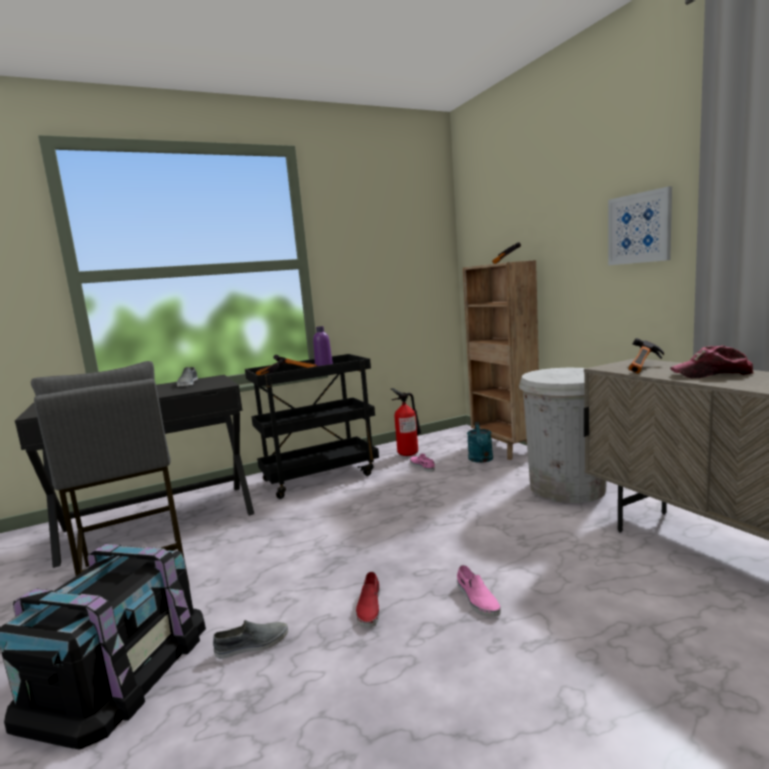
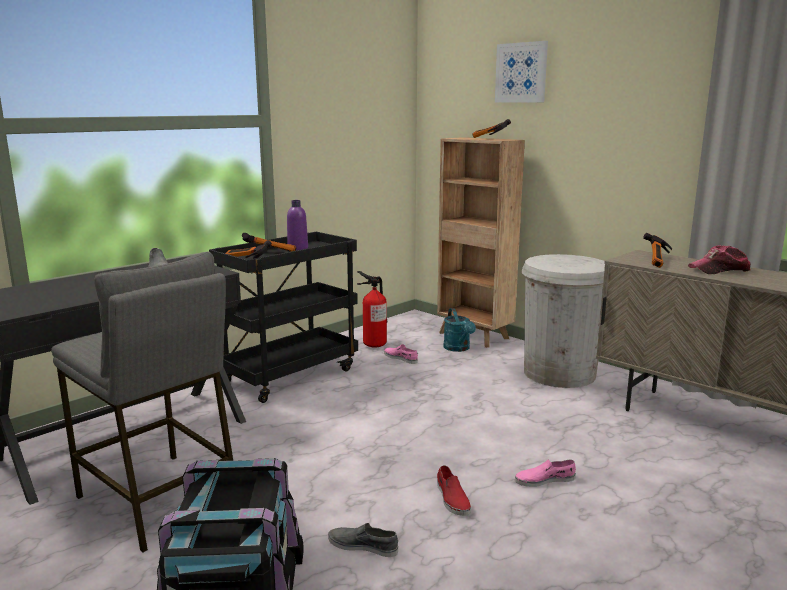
camera: 20 degrees left, 5 degrees up
grey shoe [213,620,288,659] -> grey shoe turned 120 degrees counterclockwise [328,523,398,557]
pink shoe [457,565,501,617] -> pink shoe turned 120 degrees clockwise [515,459,576,487]
picture [608,186,672,265] -> picture moved to [495,41,548,102]

